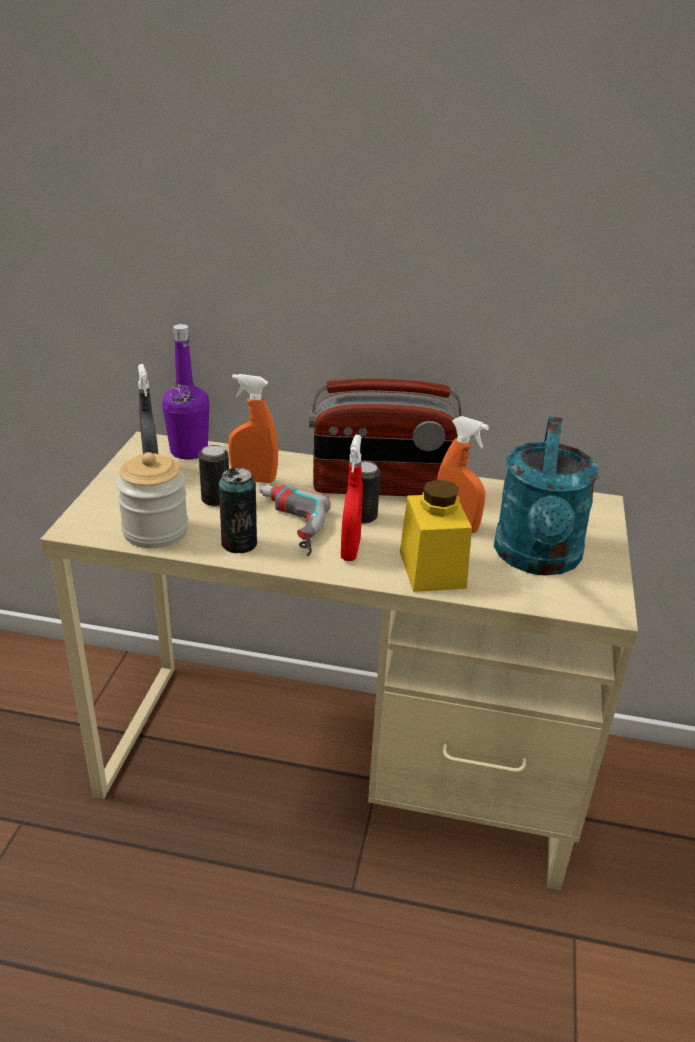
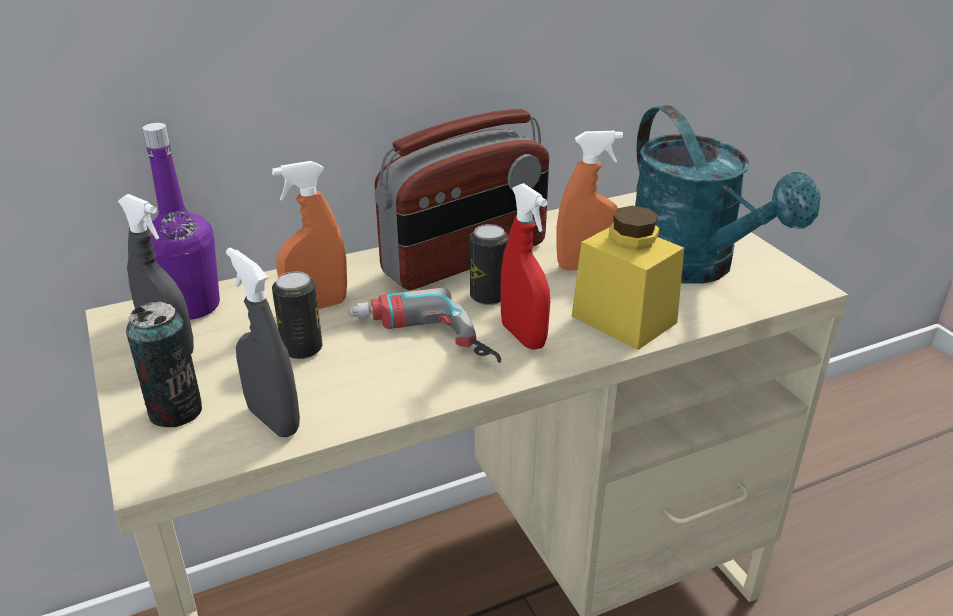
camera: 35 degrees left, 0 degrees up
jar [116,452,188,548] -> grey spray bottle [226,247,300,437]
can [219,467,257,553] -> can moved to [126,302,202,427]

